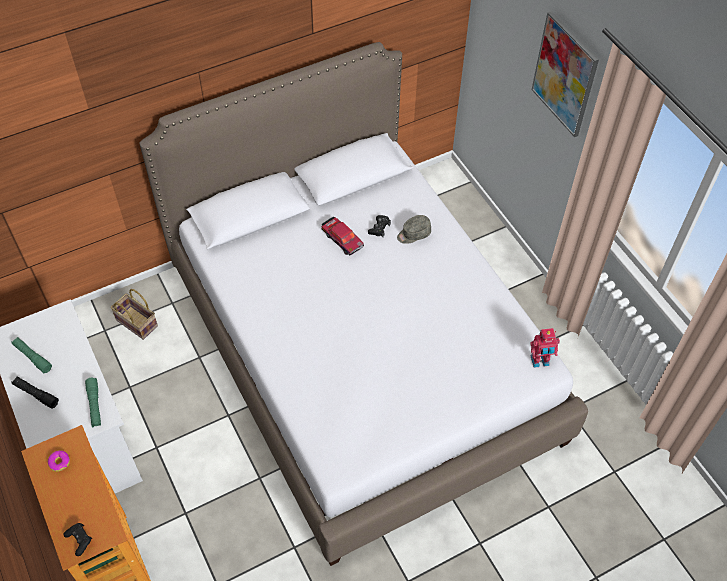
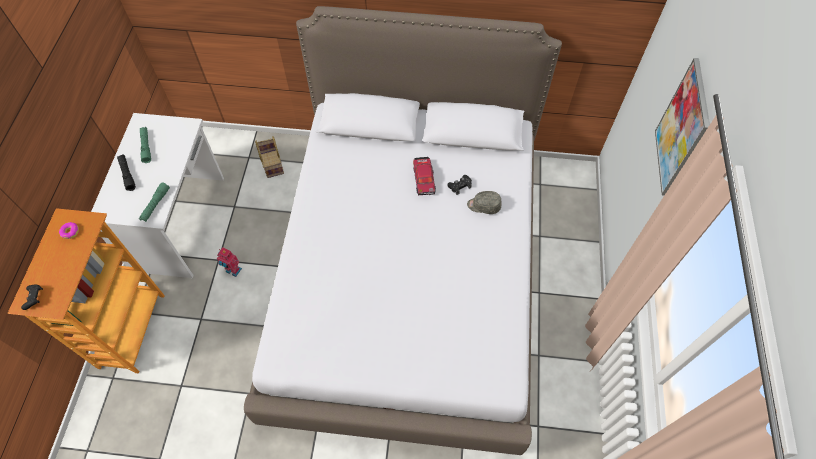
camera: 35 degrees right, 5 degrees up
toy robot [530,328,560,368] -> toy robot moved to [217,247,242,277]

